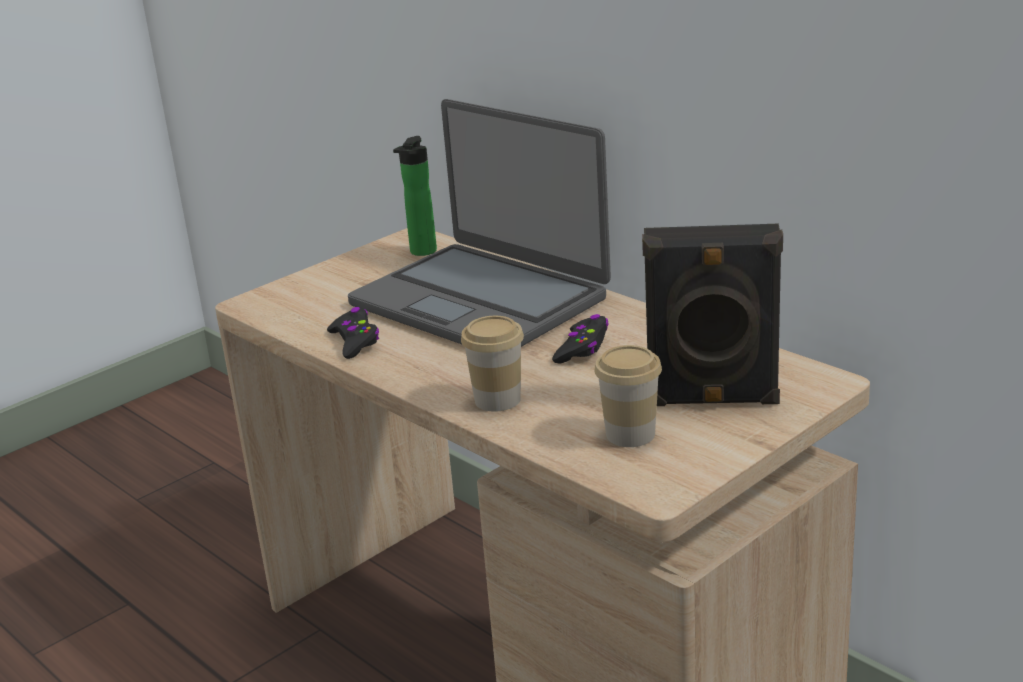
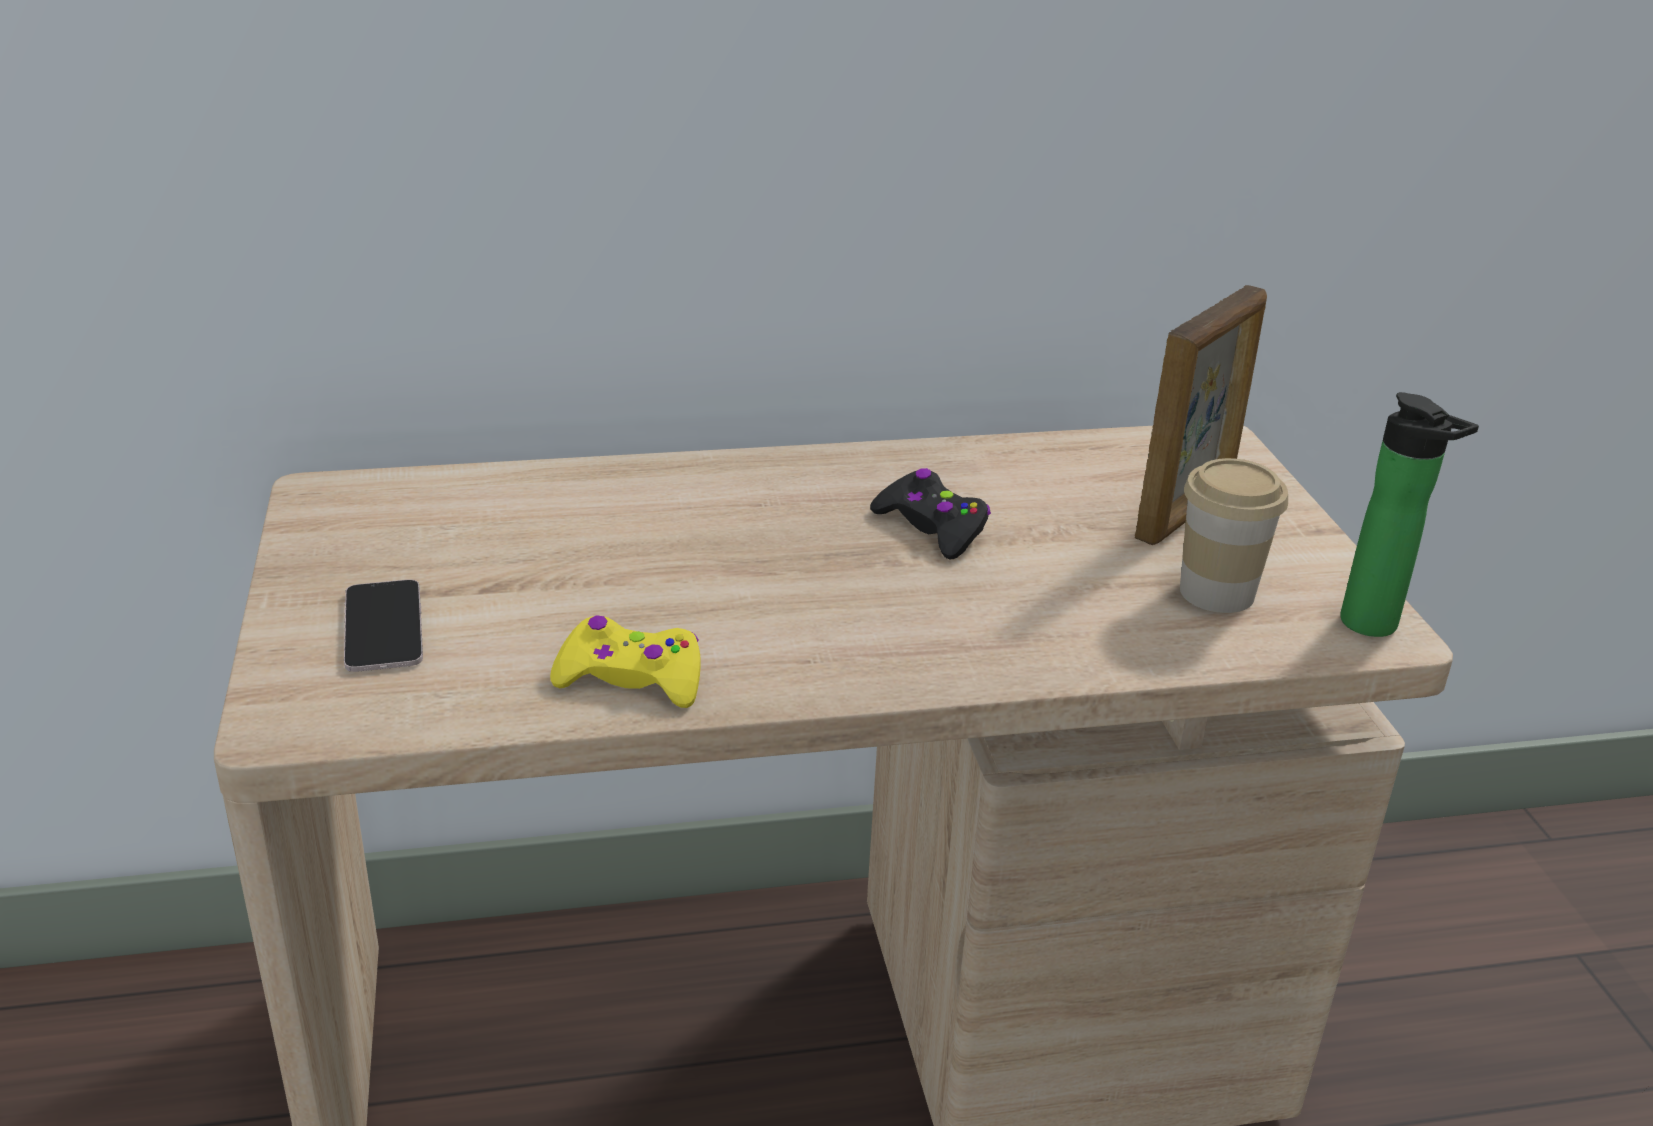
camera: 60 degrees left, 5 degrees up
black game controller [327,307,379,359] -> yellow game controller [550,615,701,708]
laptop [348,99,611,347] -> none
bottle [393,136,437,256] -> bottle moved to [1340,392,1479,637]
cup [461,316,524,412] -> none
black speaker [642,223,783,406] -> picture frame [1135,285,1267,545]
none -> phone [344,579,423,672]

